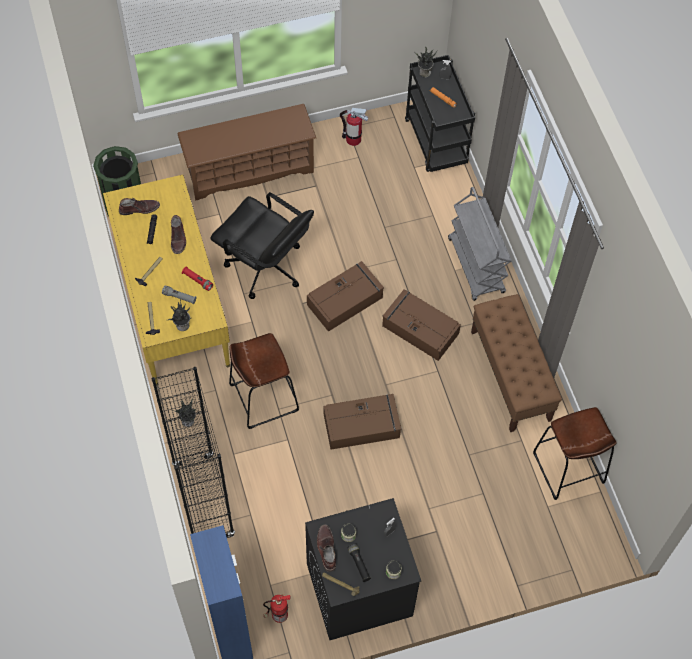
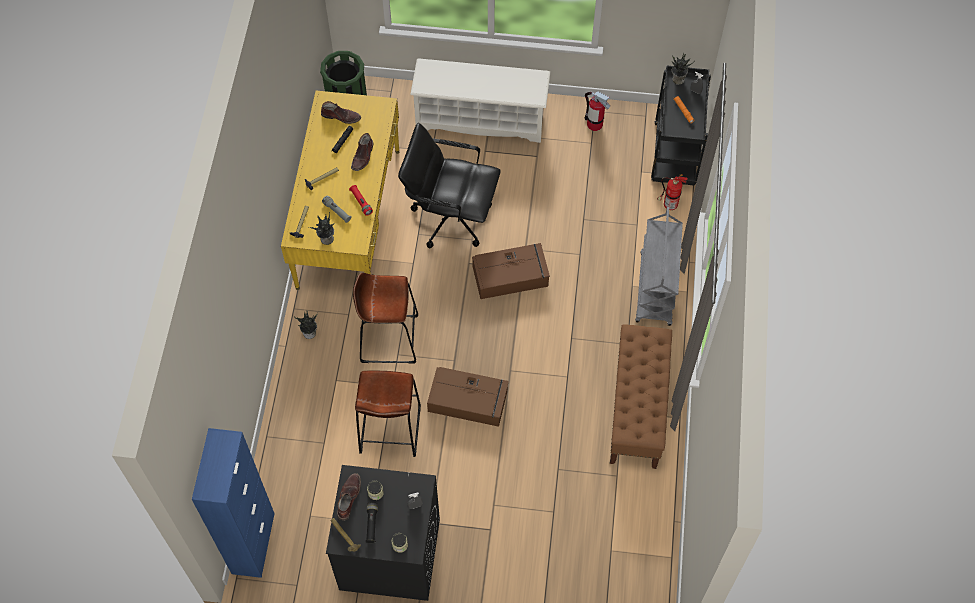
camera: 25 degrees right, 0 degrees up
black bookcase [152,367,235,538] -> none
brown shoe rack [177,104,316,201] -> white shoe rack [410,58,550,143]
black office chair [210,192,314,299] -> black office chair turned 135 degrees clockwise [398,123,501,248]
fire extinguisher [263,595,291,623] -> fire extinguisher moved to [657,174,688,210]
brown storage box [382,289,461,361] -> none
brown stool [533,407,617,500] -> brown stool moved to [355,371,421,457]

